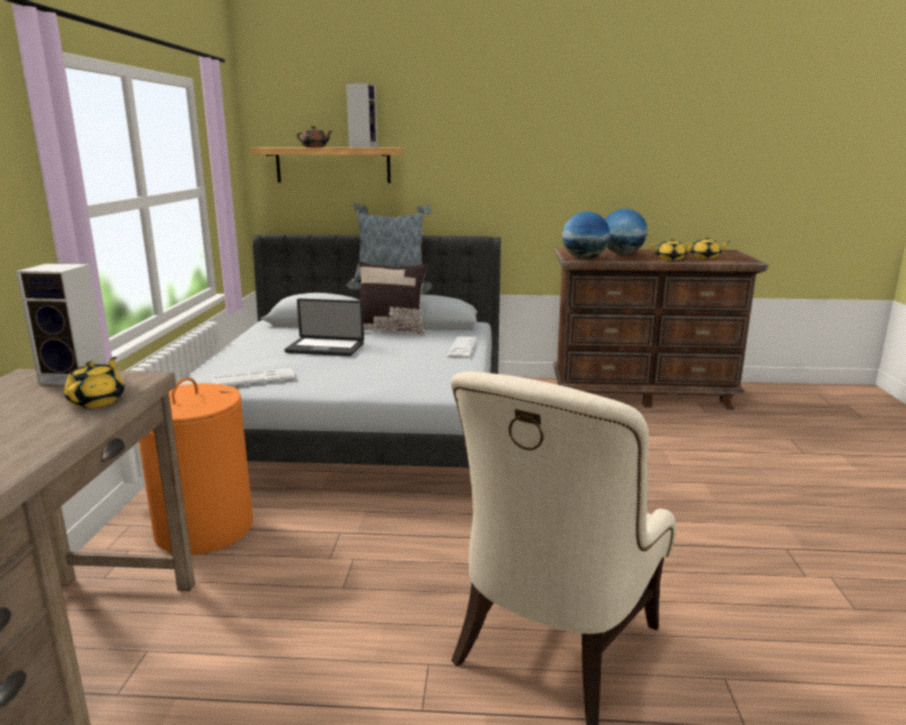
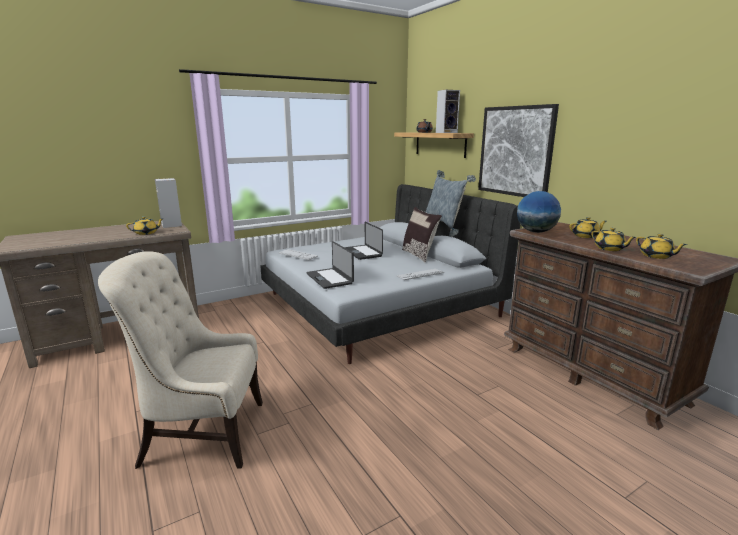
camera: 55 degrees right, 0 degrees up
orange laundry basket [139,377,253,555] -> none
globe [605,209,647,255] -> yellow teapot [569,217,606,238]
none -> laptop [306,241,354,289]
none -> picture [478,104,559,197]

